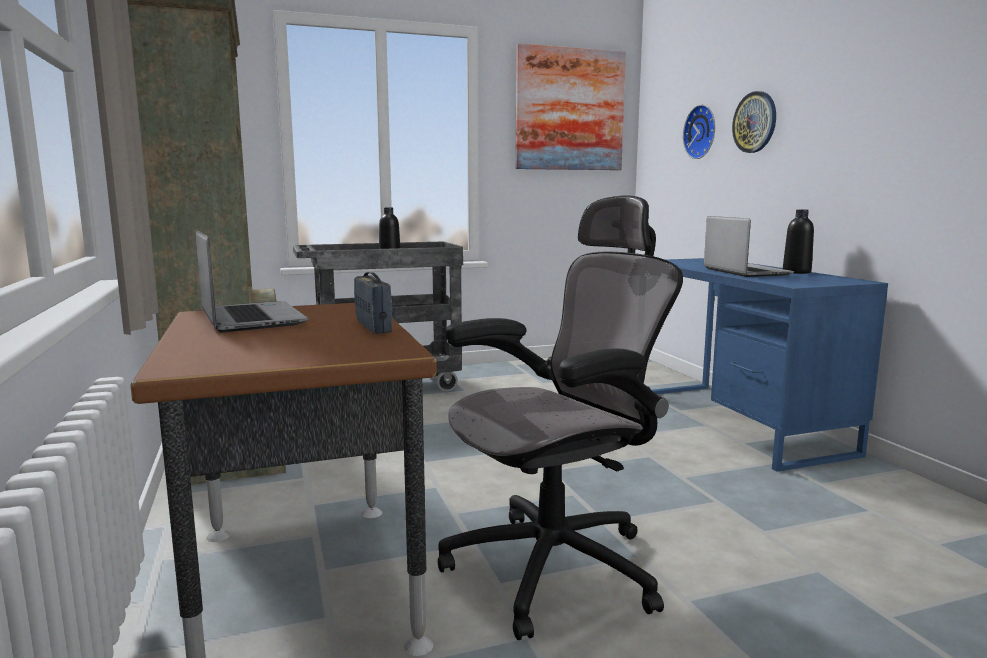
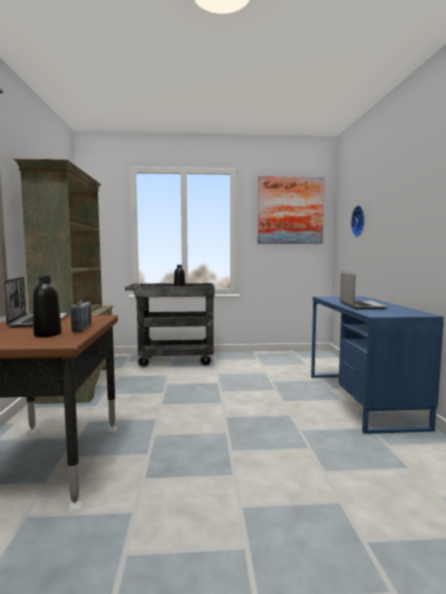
camera: 15 degrees right, 5 degrees down
office chair [438,195,683,640] -> none
wall clock [732,91,776,153] -> none
black bottle [783,209,814,274] -> black bottle moved to [33,276,62,337]

